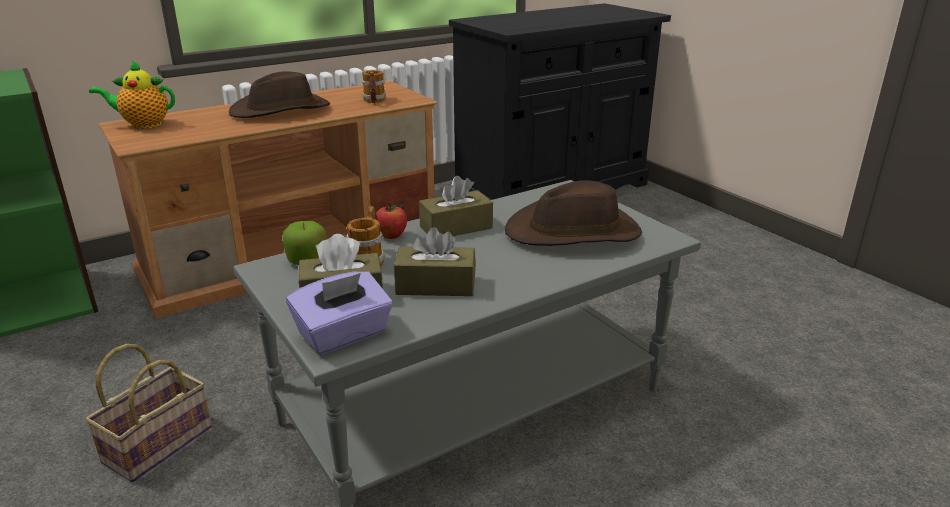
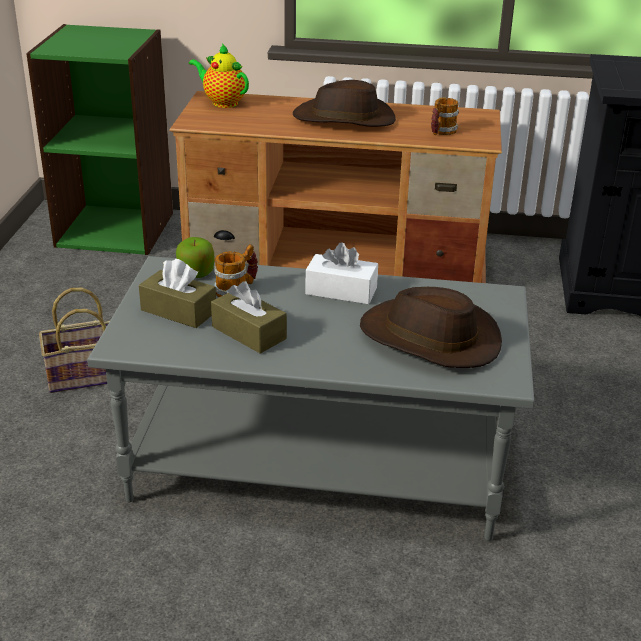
camera: 40 degrees right, 5 degrees up
purple tissue box [286,271,393,355] -> none
apple [376,202,407,239] -> none
brown tissue box [419,176,493,236] -> white tissue box [305,242,378,304]

